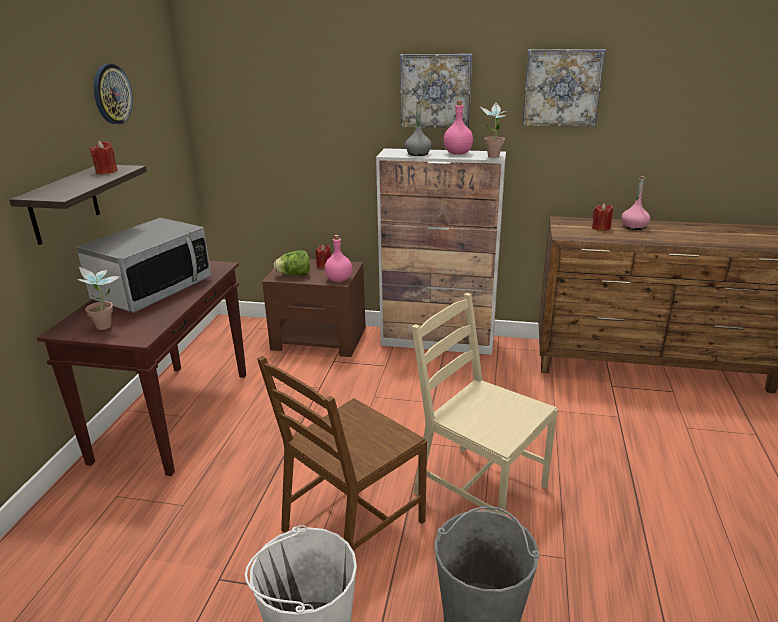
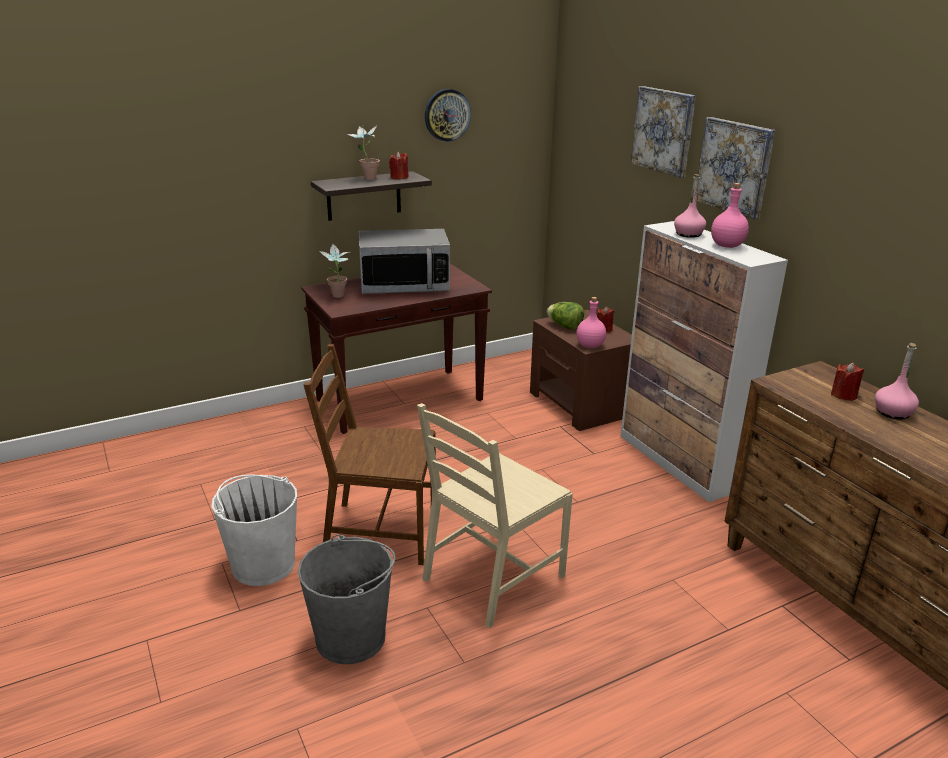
camera: 50 degrees right, 0 degrees up
grey bottle [405,102,432,156] -> pink bottle [674,174,706,238]
beige chair [412,293,558,515] -> beige chair turned 135 degrees counterclockwise [417,403,573,628]
potted plant [480,102,511,158] -> potted plant moved to [346,125,380,180]
picture [523,49,605,127] -> picture moved to [631,86,696,178]

